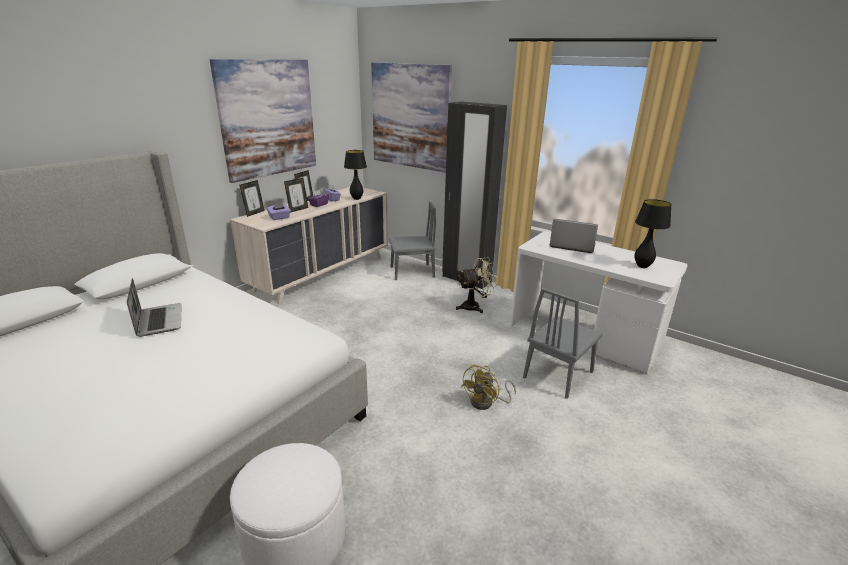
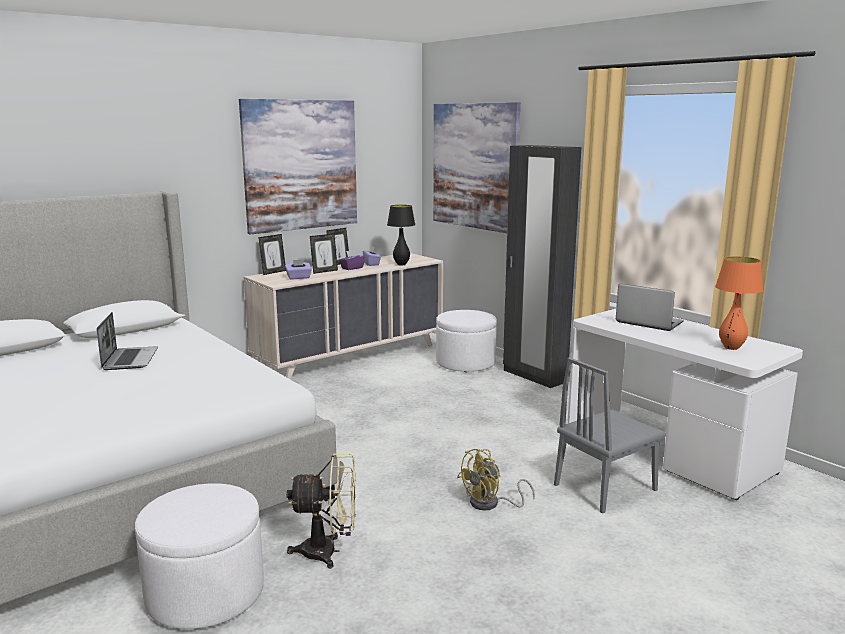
camera: 15 degrees right, 10 degrees down
grey chair [389,201,436,280] -> white ottoman [436,310,497,372]
beige fan [456,258,497,313] -> beige fan moved to [286,453,356,569]
black table lamp [634,199,671,268] -> orange table lamp [715,256,763,350]

